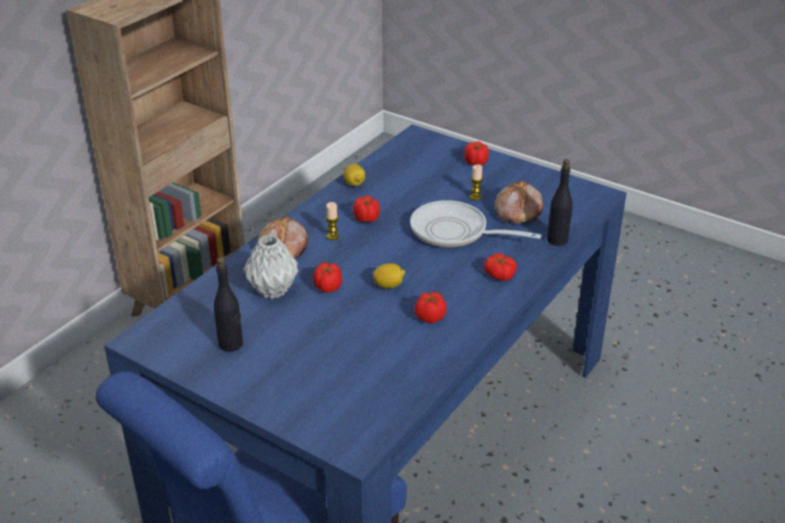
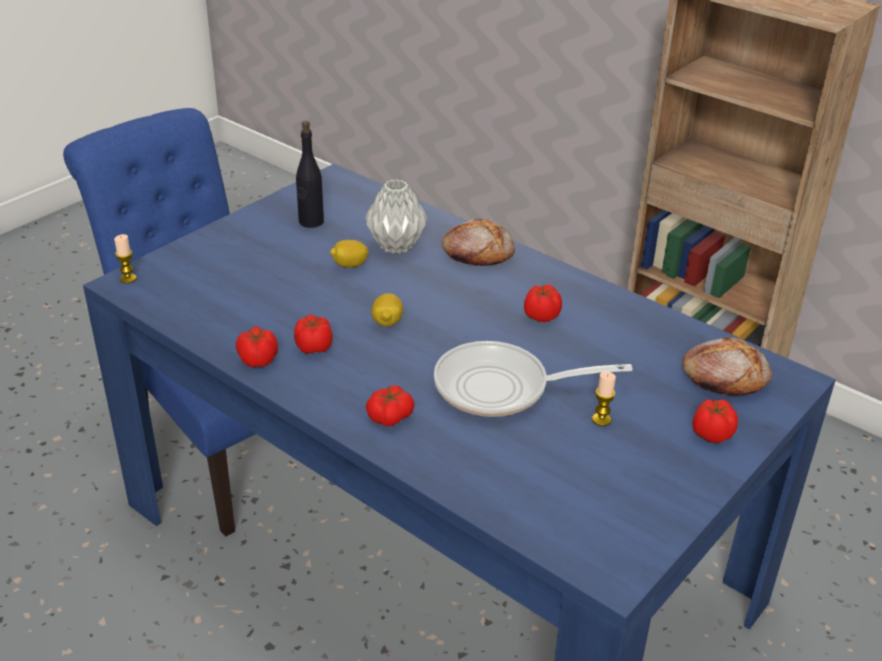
camera: 95 degrees right, 0 degrees up
tomato [313,263,342,293] -> tomato moved to [236,326,278,367]
candle [326,202,339,240] -> candle moved to [114,234,137,283]
lemon [343,164,365,186] -> lemon moved to [330,240,368,268]
frying pan [410,200,542,247] -> frying pan turned 120 degrees counterclockwise [434,341,633,417]
bread [494,180,543,224] -> bread moved to [682,337,772,396]
black bottle [547,159,573,246] -> none

